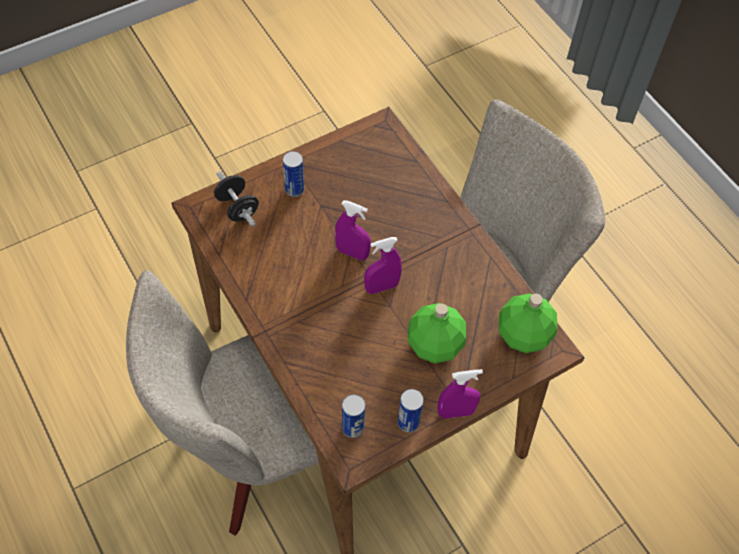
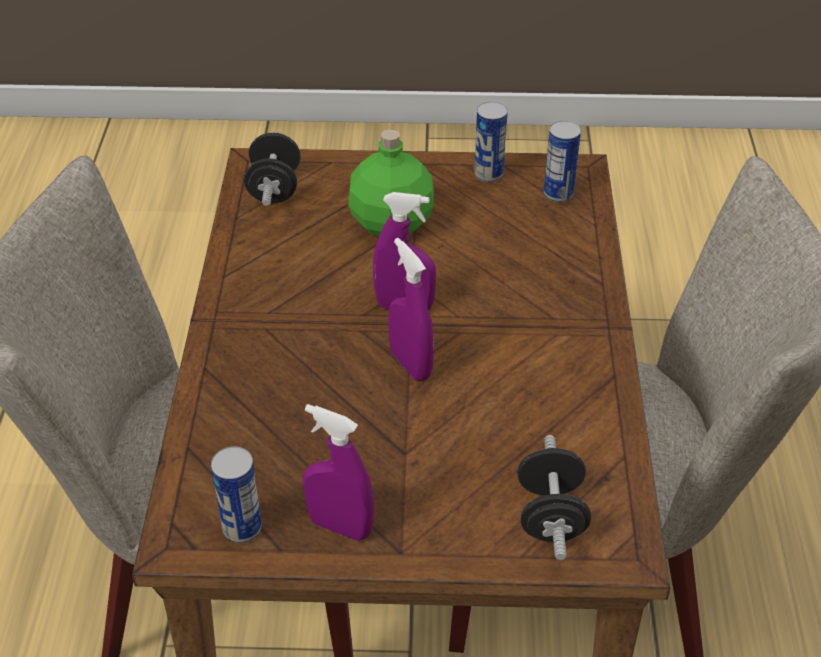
camera: 145 degrees left, 15 degrees down
can [283,151,304,197] -> can moved to [211,446,262,543]
purple spray bottle [438,369,483,419] -> purple spray bottle moved to [303,404,374,541]
green bottle [499,293,557,353] -> black dumbbell [244,132,301,206]

